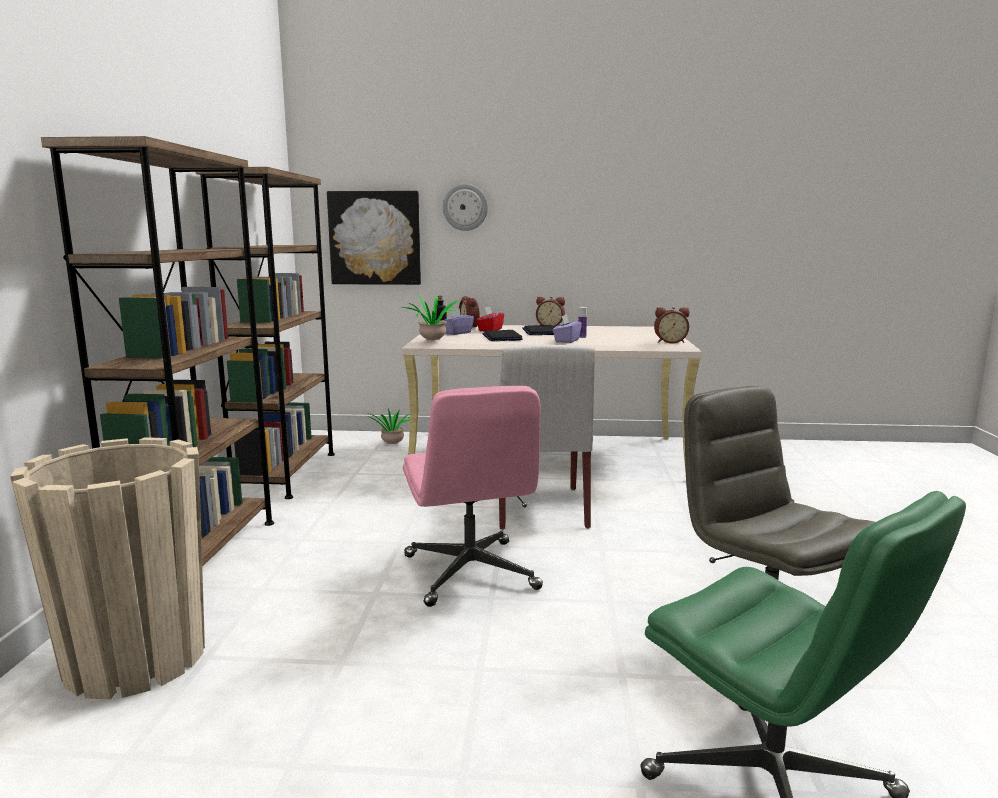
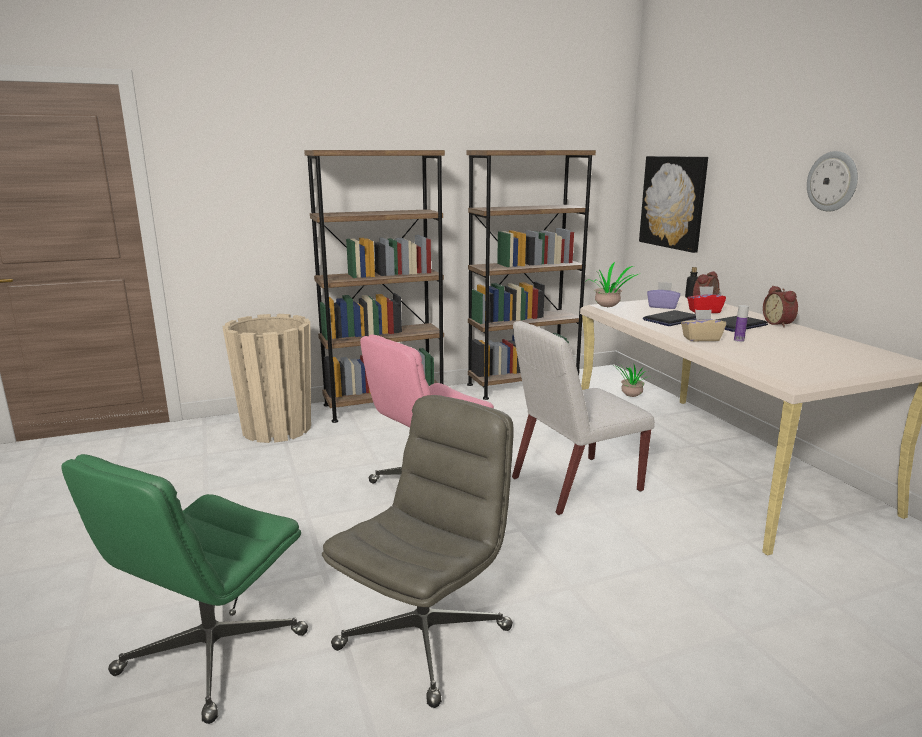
camera: 65 degrees right, 5 degrees up
wall clock [443,184,488,231] -> wall clock moved to [807,151,858,212]
purple tissue box [553,315,582,343] -> beige tissue box [681,310,726,342]
alarm clock [654,307,689,343] -> none

